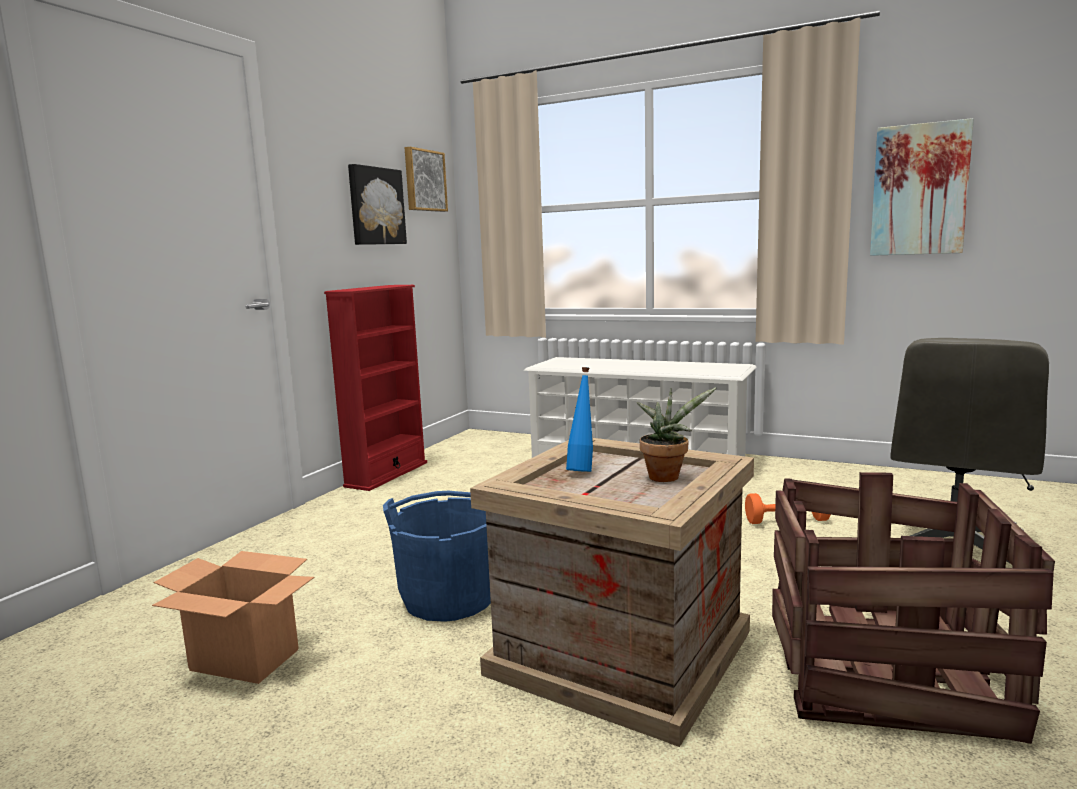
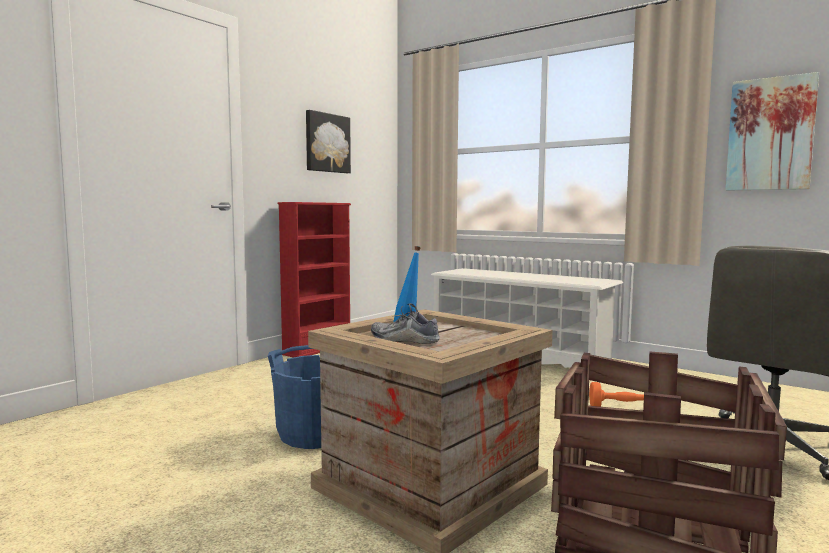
camera: 10 degrees right, 5 degrees down
cardboard box [152,551,314,684] -> none
picture [404,147,448,212] -> none
potted plant [637,388,716,482] -> none
none -> shoe [371,303,440,344]

